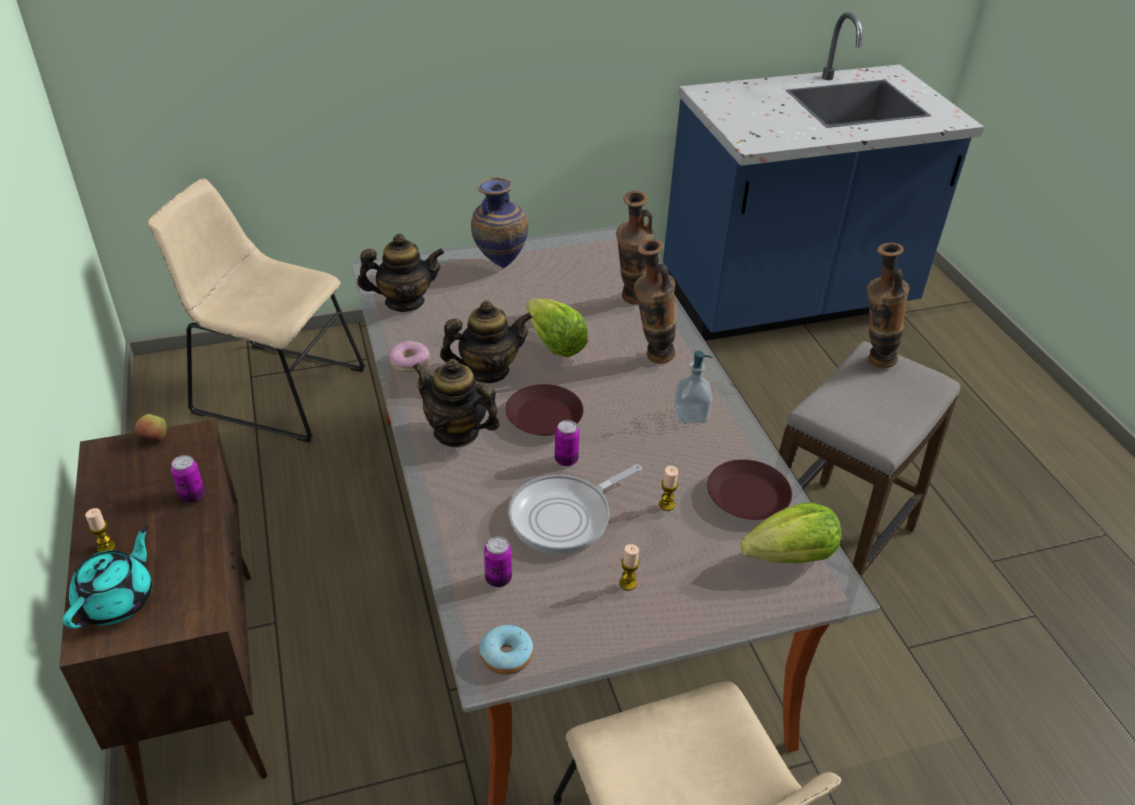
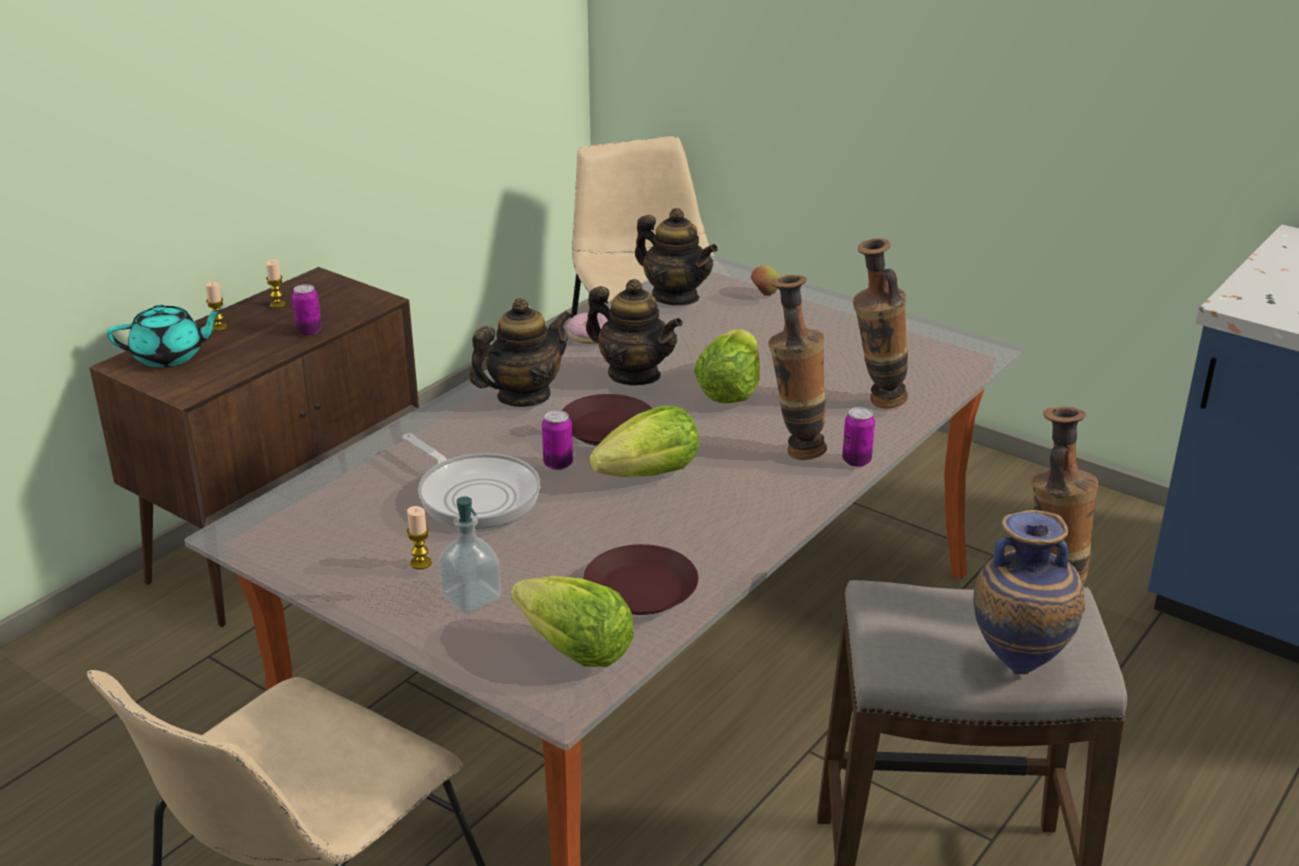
camera: 55 degrees right, 10 degrees down
apple [135,414,167,441] -> apple moved to [751,265,780,296]
teapot [413,359,500,447] -> teapot turned 60 degrees clockwise [469,298,572,407]
vase [471,177,528,269] -> vase moved to [973,510,1084,674]
donut [479,625,533,675] -> none
can [484,537,512,587] -> can moved to [842,407,875,467]
frying pan [508,464,642,554] -> frying pan turned 150 degrees counterclockwise [402,433,540,529]
candle [659,466,678,511] -> candle moved to [266,259,286,308]
soap dispenser [674,351,713,424] -> soap dispenser moved to [438,496,501,613]
none -> lettuce [590,406,699,477]

